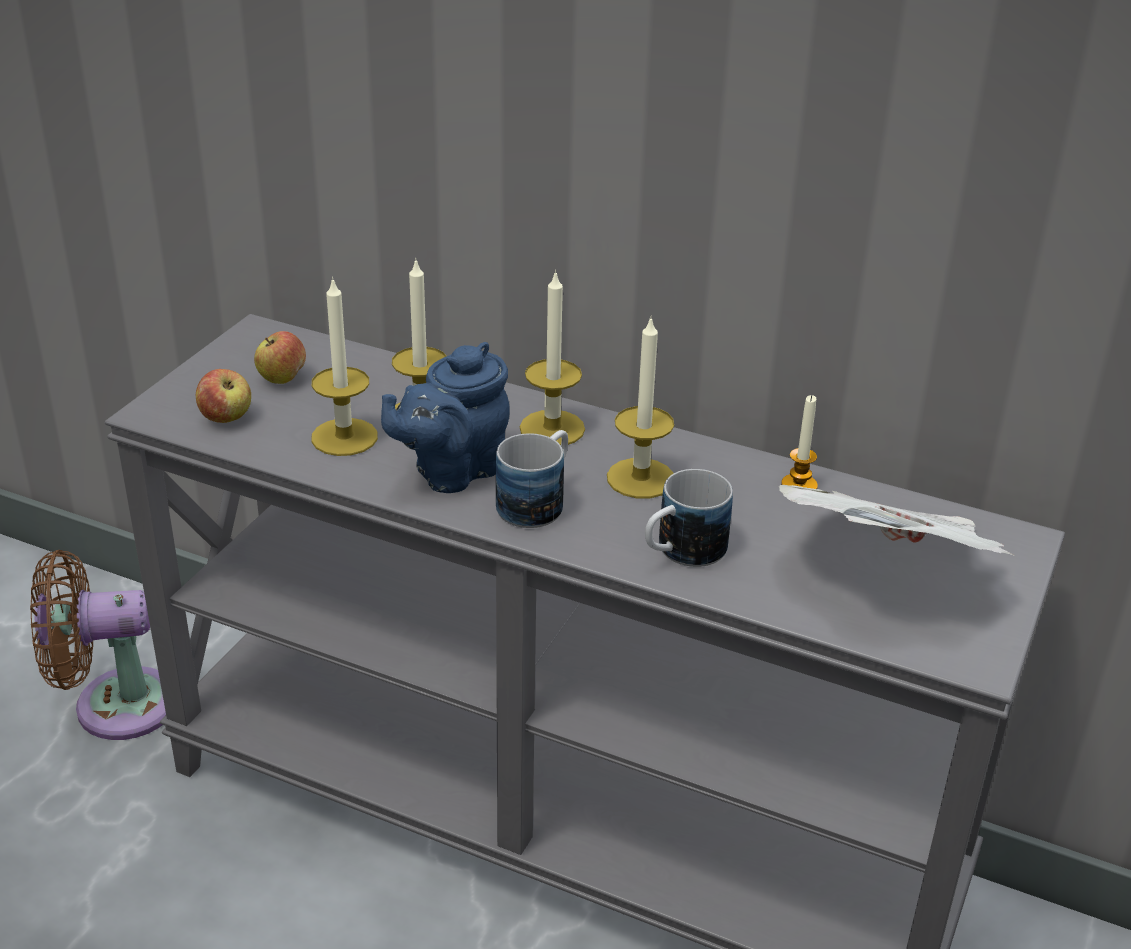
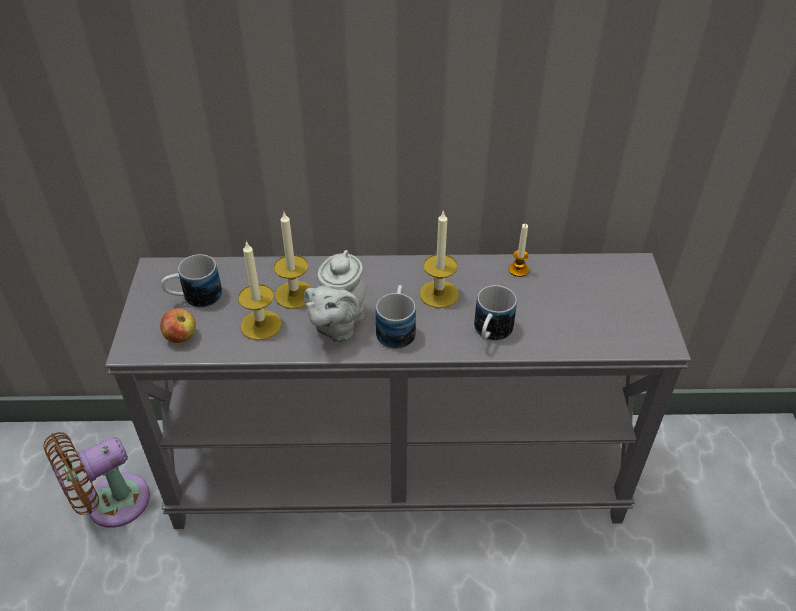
camera: 25 degrees left, 10 degrees up
apple [254,331,306,384] -> mug [161,254,222,308]
blue teapot [381,342,510,493] -> grey teapot [304,250,366,343]
candle [520,270,585,445] -> none
newspaper [779,485,1015,556] -> none

